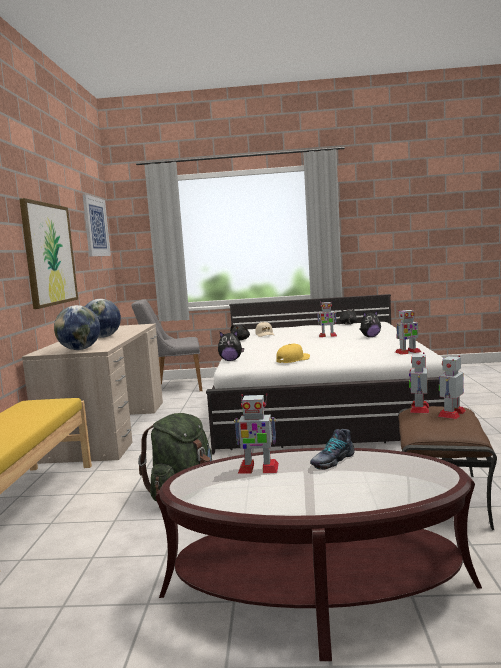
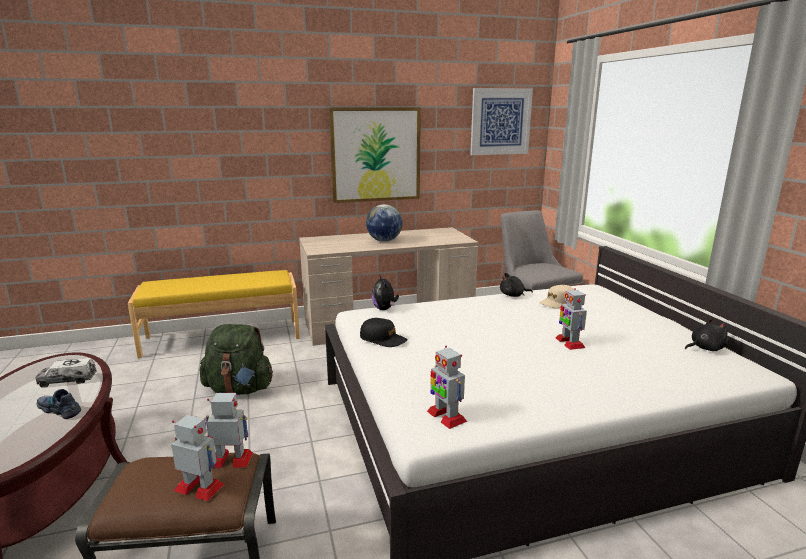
camera: 70 degrees right, 10 degrees up
globe [54,305,100,350] -> none
toy robot [234,393,279,474] -> toy truck [35,358,97,387]
yellow cap [276,344,310,363] -> black cap [360,318,408,347]
plush toy [359,310,381,337] -> none

